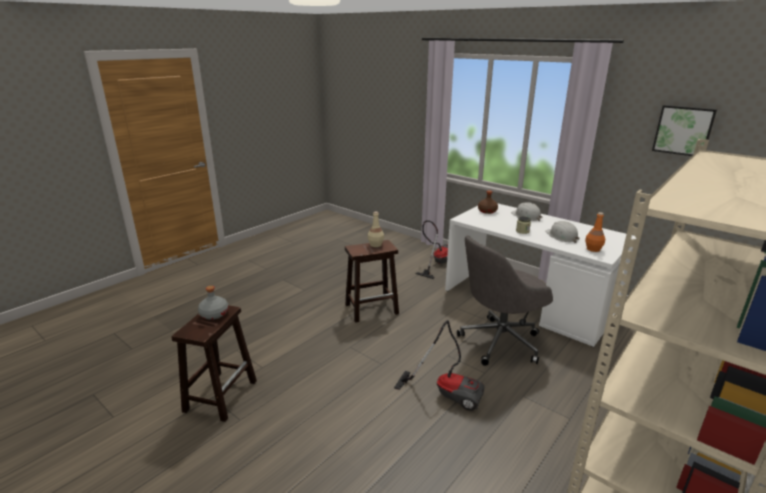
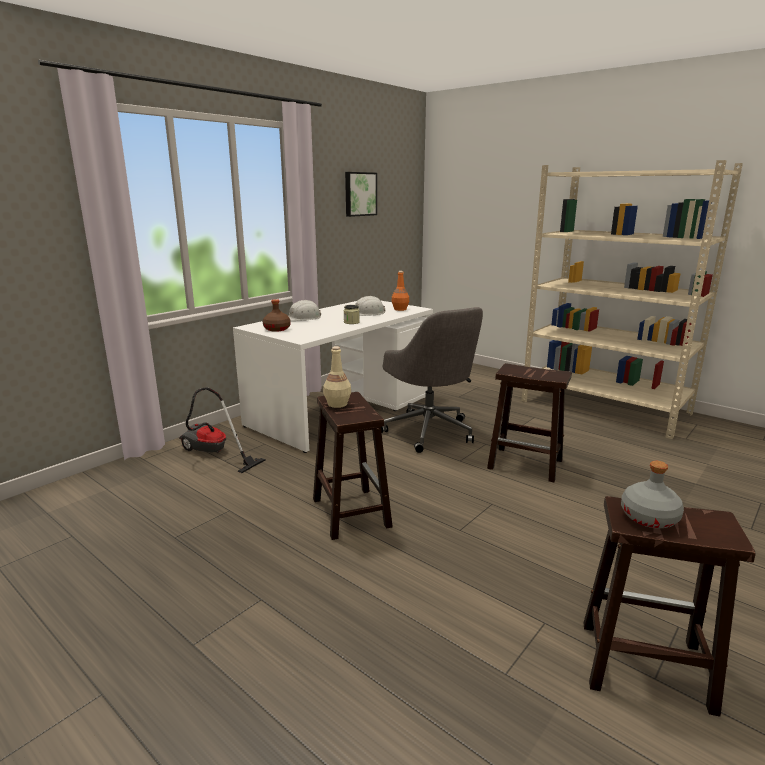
camera: 90 degrees left, 5 degrees down
vacuum cleaner [394,320,484,411] -> brown stool [487,363,572,482]

